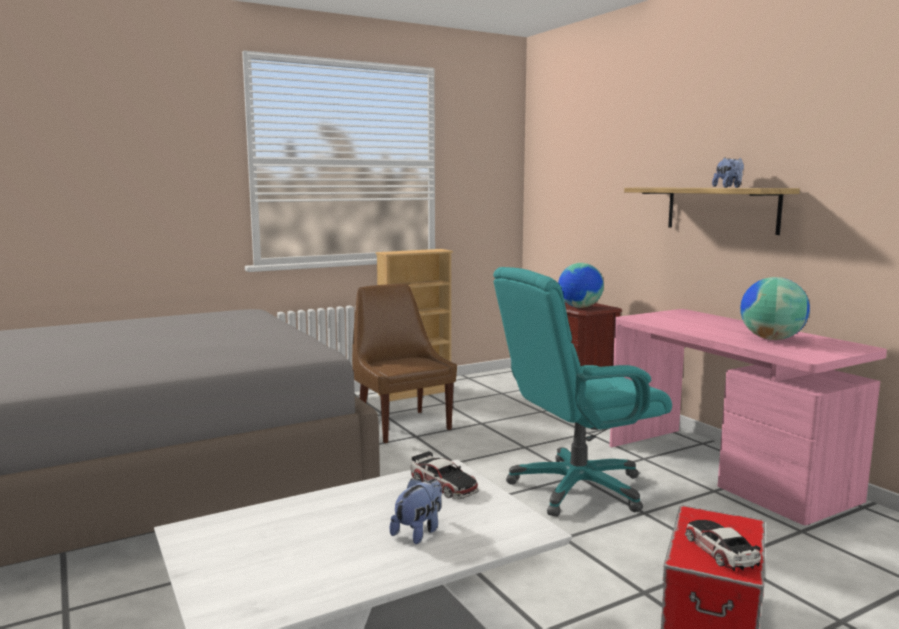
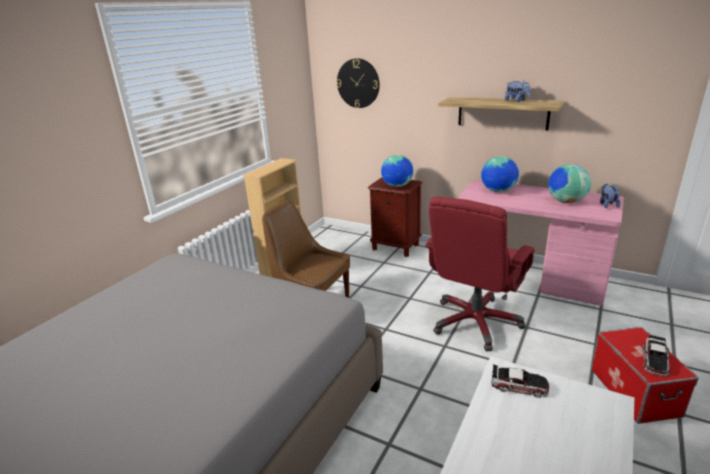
camera: 30 degrees left, 15 degrees up
plush toy [390,478,442,544] -> plush toy moved to [600,184,621,208]
turquoise office chair [493,267,672,517] -> red office chair [425,197,535,351]
toy car [685,520,761,571] -> toy car turned 105 degrees counterclockwise [642,335,671,376]
none -> wall clock [336,58,380,108]
none -> globe [481,156,519,193]

